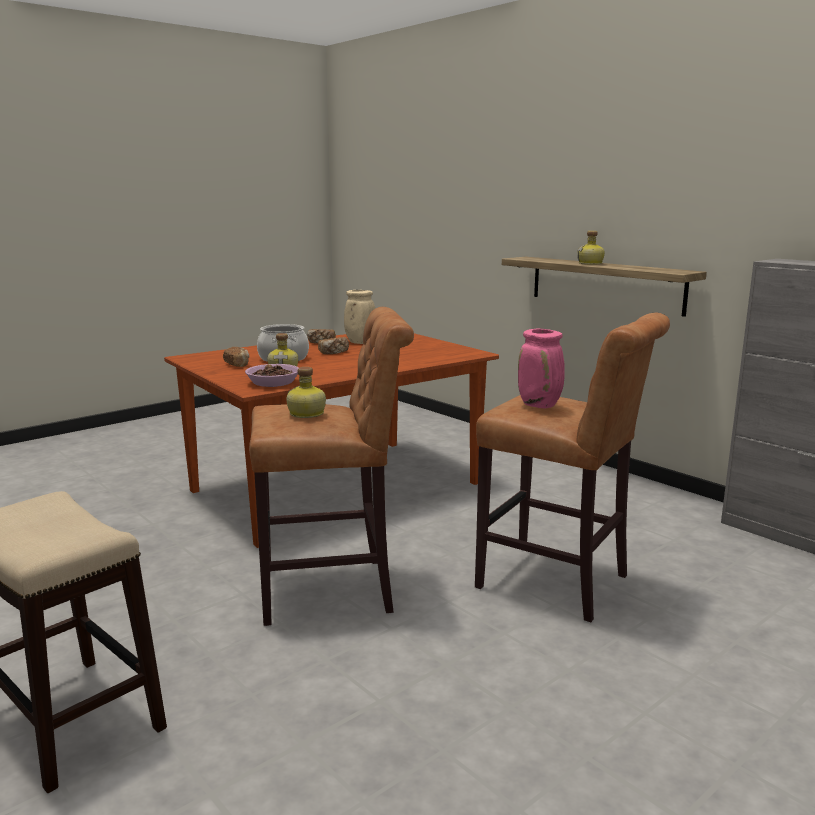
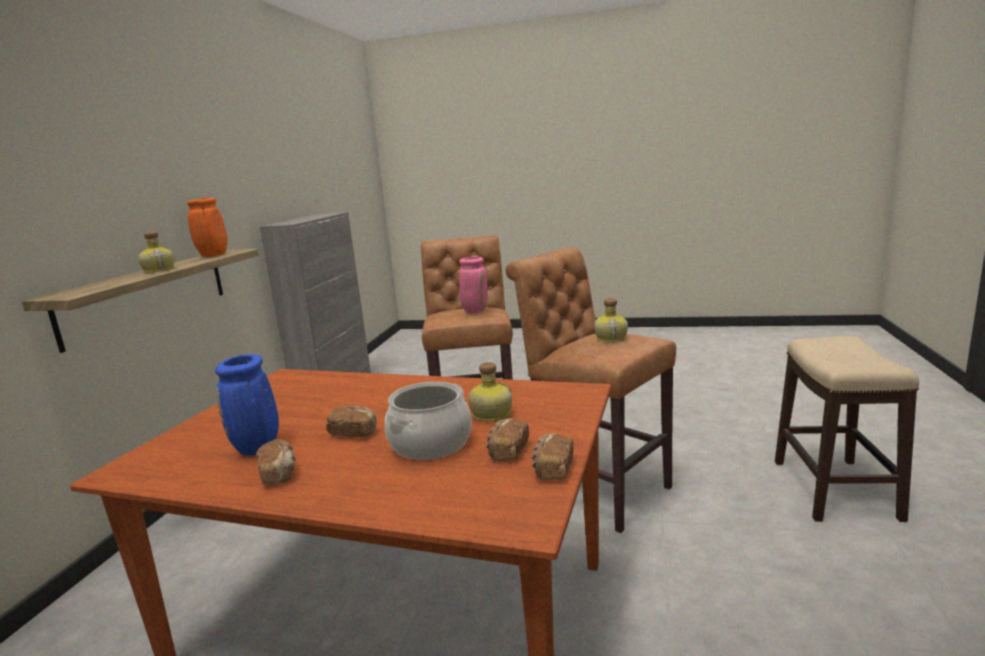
camera: 125 degrees left, 0 degrees up
bowl [245,364,299,387] -> none
beige vase [344,290,375,344] -> blue vase [215,354,279,455]
none -> orange vase [187,198,227,257]
none -> bread [531,433,574,481]

